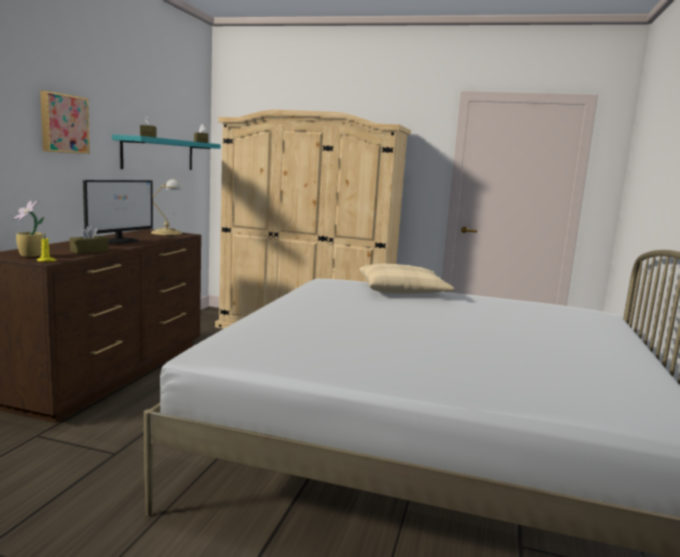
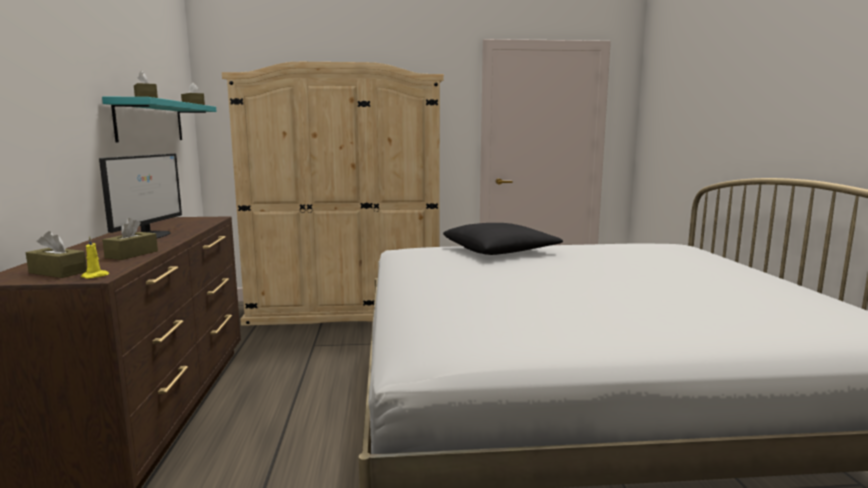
camera: 20 degrees left, 0 degrees up
potted plant [13,200,44,257] -> brown tissue box [26,231,87,278]
picture [40,91,90,154] -> none
table lamp [151,179,184,235] -> none
beige pillow [359,264,454,293] -> black pillow [443,223,563,255]

